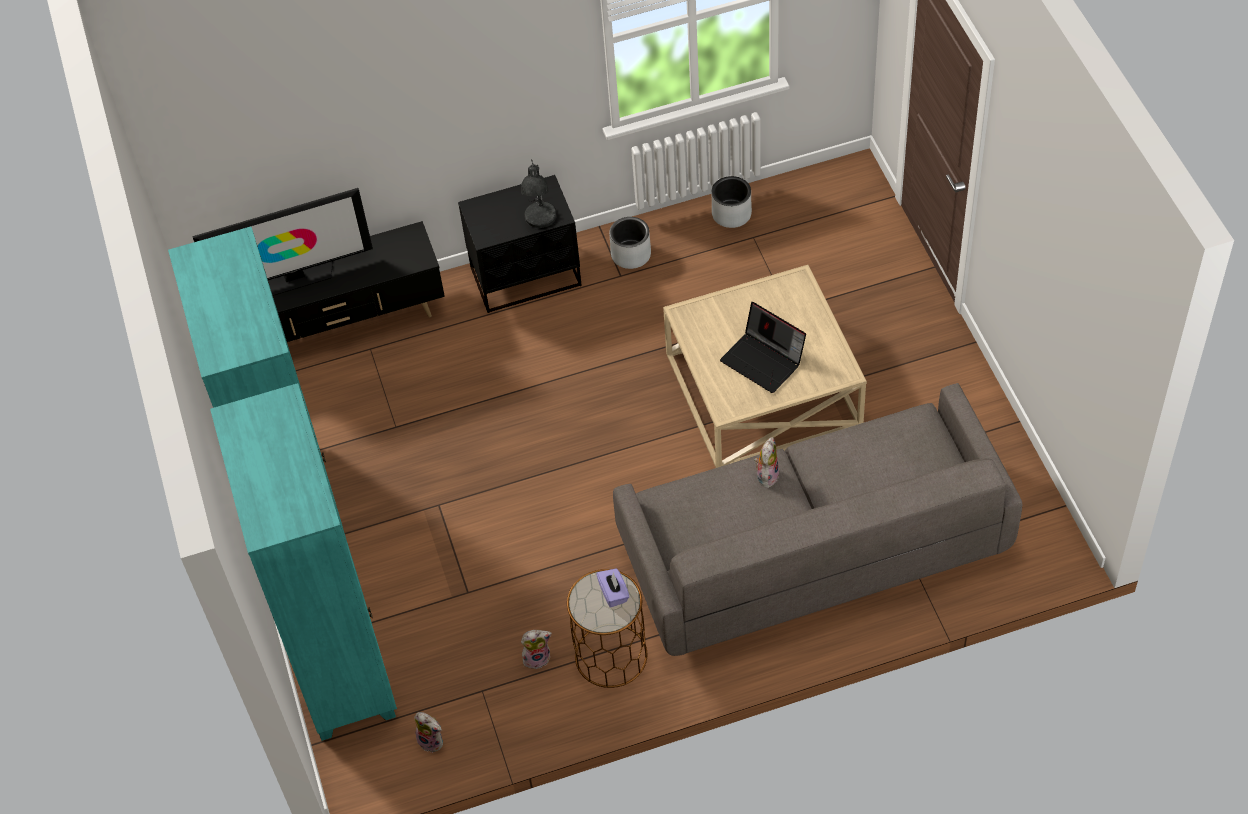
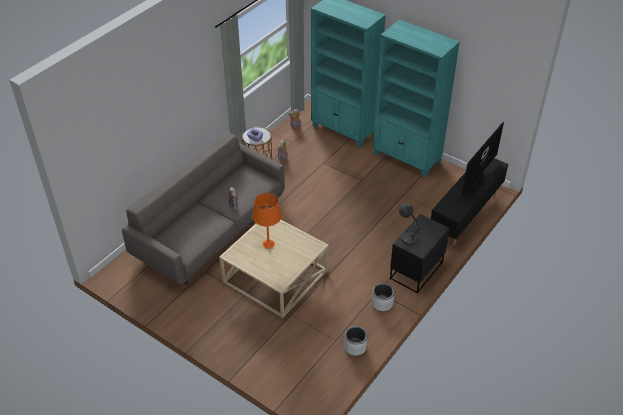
camera: 140 degrees right, 10 degrees down
laptop [720,302,806,393] -> orange table lamp [252,193,282,249]

